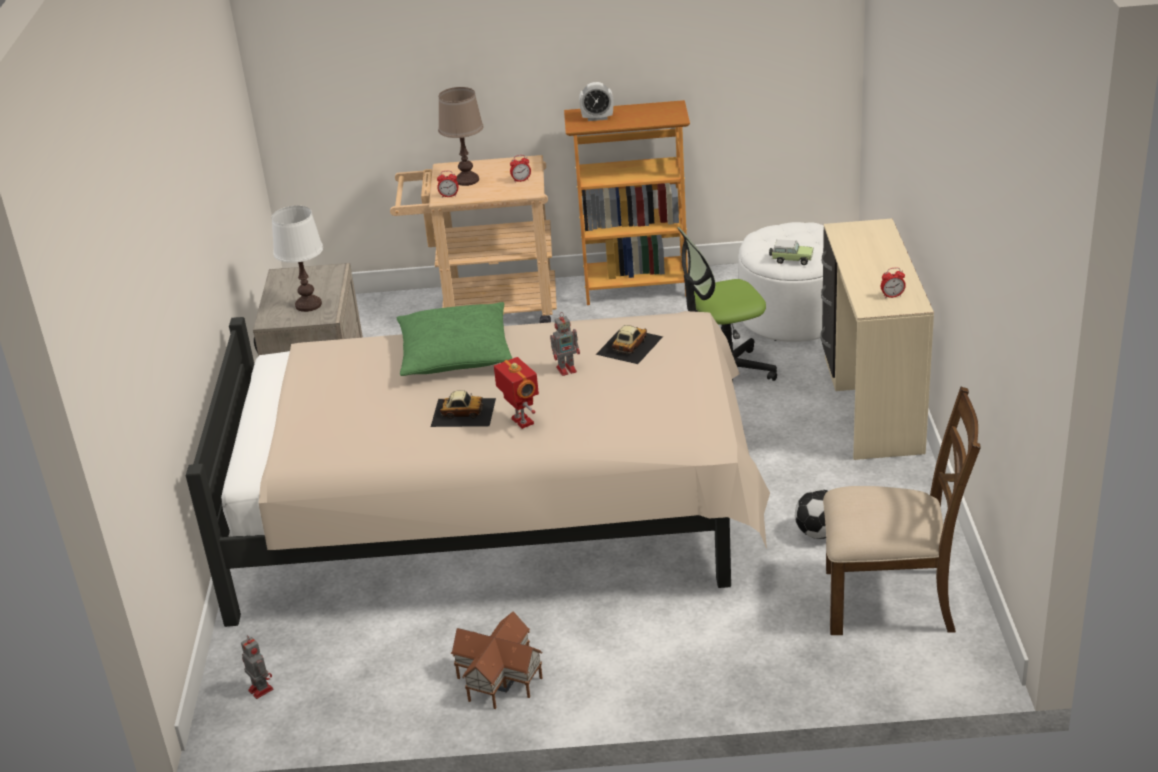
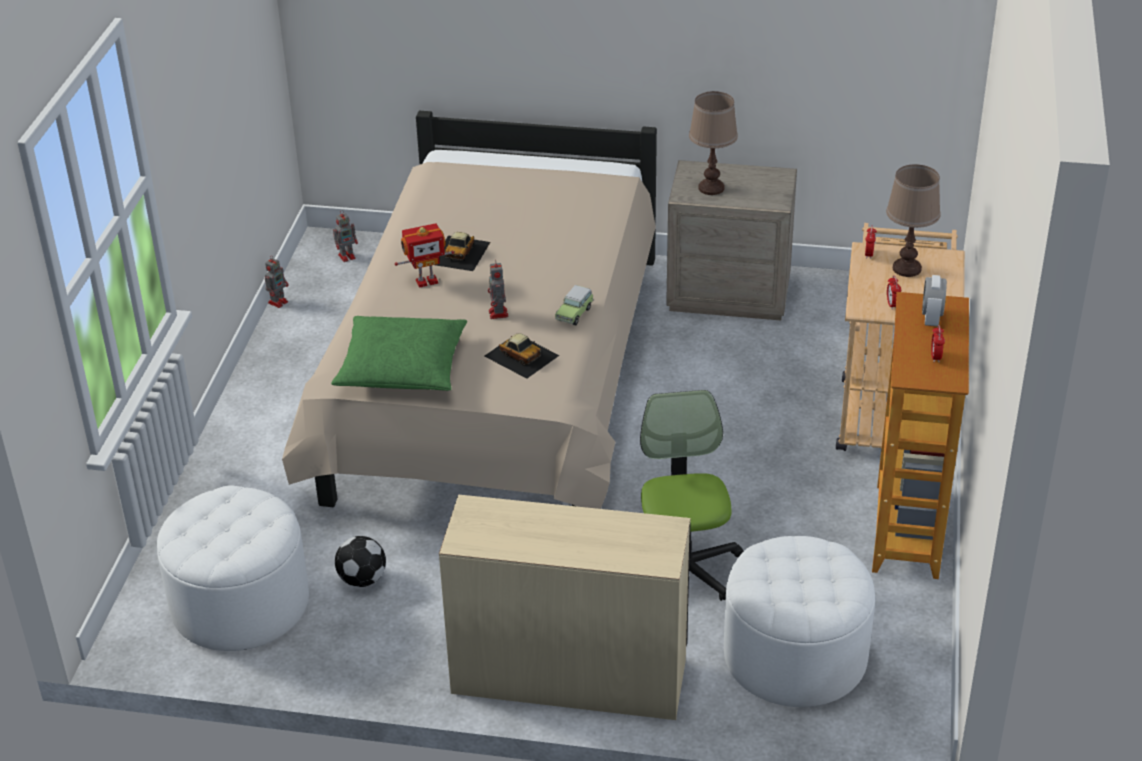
camera: 100 degrees right, 5 degrees up
white table lamp [272,206,323,312] -> brown table lamp [689,91,738,195]
green pillow [397,302,512,376] -> green pillow moved to [331,316,467,391]
toy house [451,611,542,709] -> none
toy car [769,239,813,265] -> toy car moved to [555,285,594,325]
brown chair [823,387,981,635] -> white ottoman [157,485,309,651]
alarm clock [881,267,906,298] -> alarm clock moved to [931,325,945,362]
none -> toy robot [265,255,289,308]

